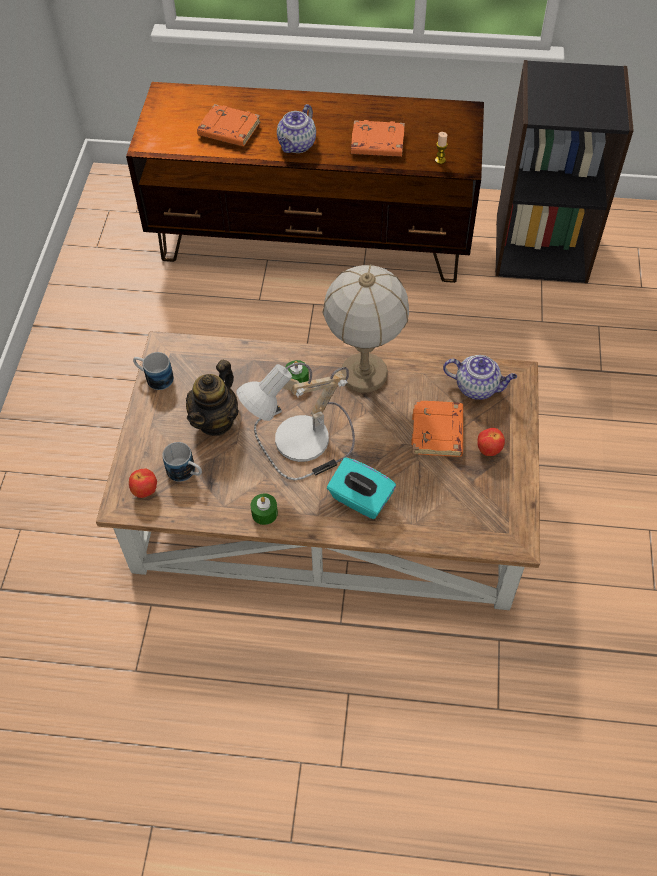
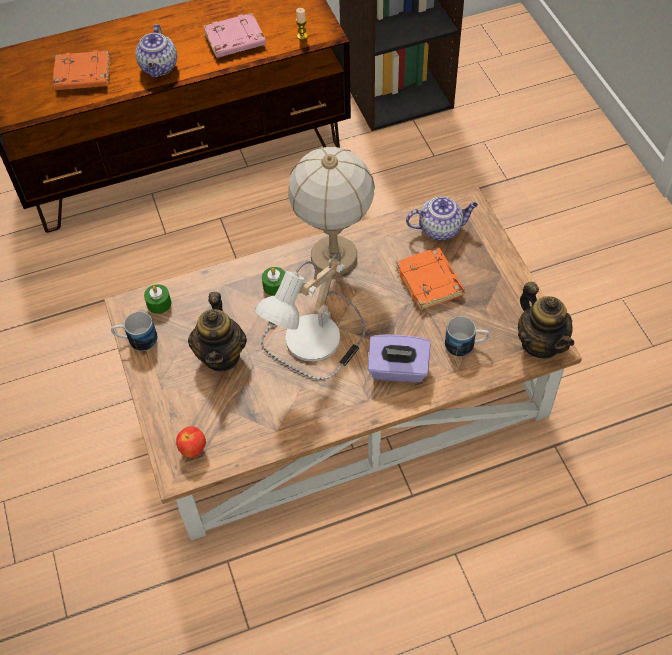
camera: 25 degrees left, 0 degrees up
mug [163,442,202,482] -> mug moved to [445,316,490,357]
green candle [250,493,278,525] -> green candle moved to [144,284,171,314]
turquoise tissue box [327,457,396,519] -> purple tissue box [368,335,431,383]
orange book [351,120,405,157] -> pink book [203,13,266,58]
apple [477,428,505,456] -> none
none -> teapot [518,282,574,358]

